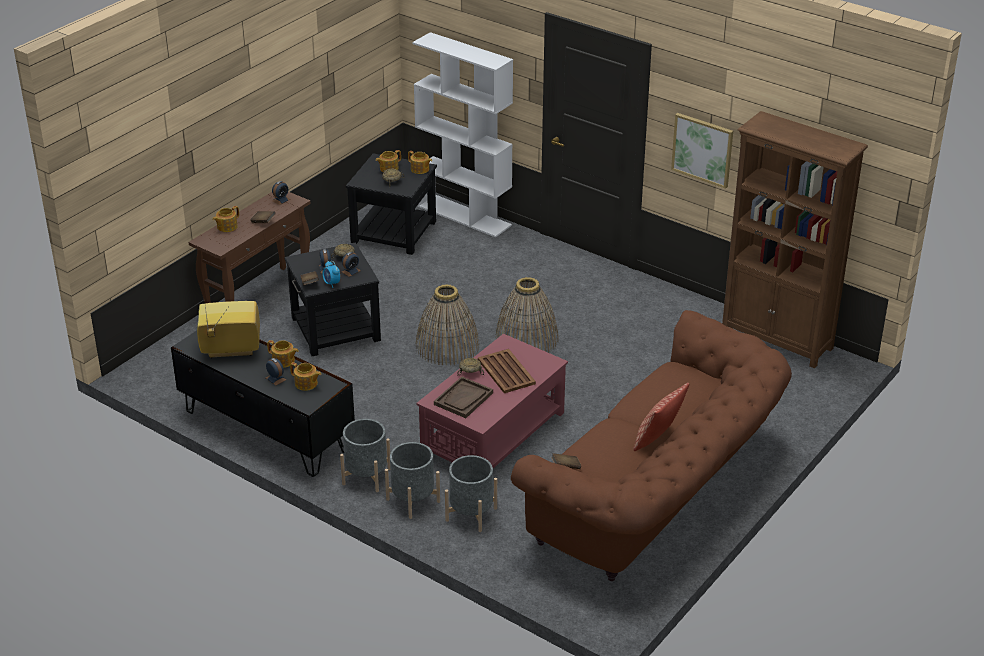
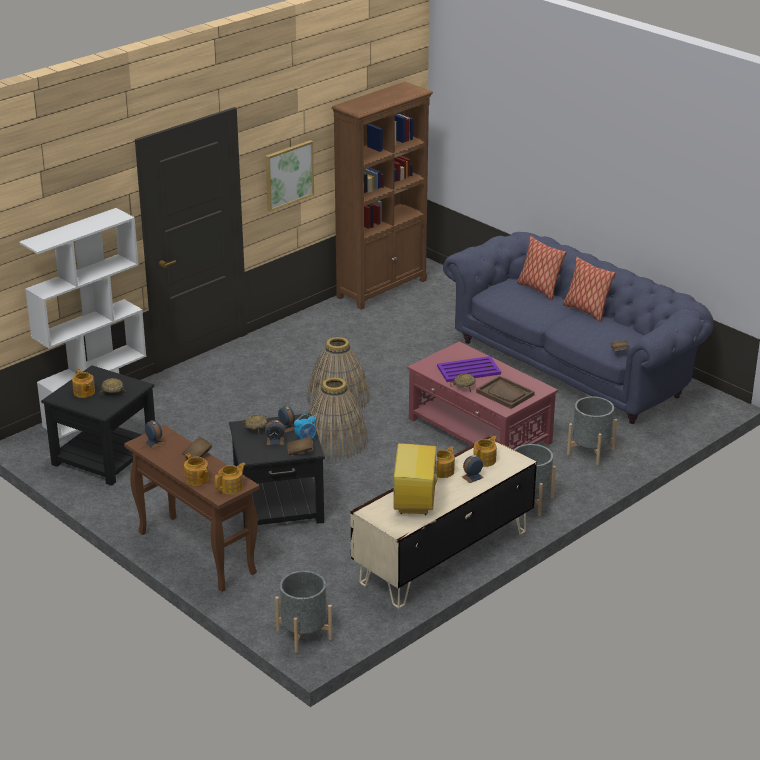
camera: 80 degrees left, 5 degrees down
black tv stand [171,331,355,477] -> beige tv stand [350,436,537,608]
grey planter [385,442,440,519] -> grey planter moved to [275,571,332,653]
teapot [408,151,432,174] -> teapot moved to [215,463,246,495]
brown tray [478,349,536,393] -> purple tray [437,356,501,382]
brown sofa [511,310,792,581] -> blue sofa [443,232,714,424]
none -> pillow [517,236,567,300]

